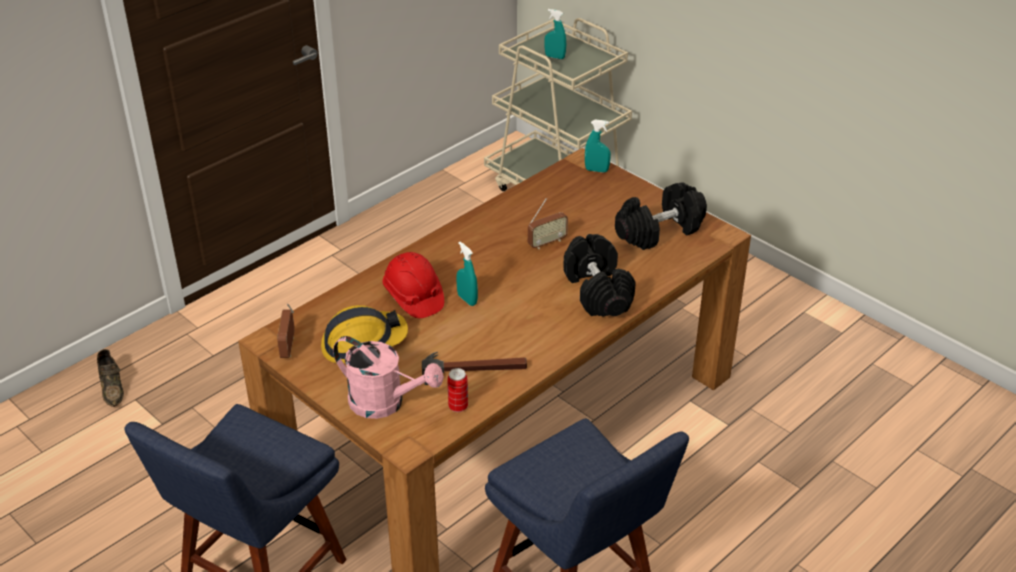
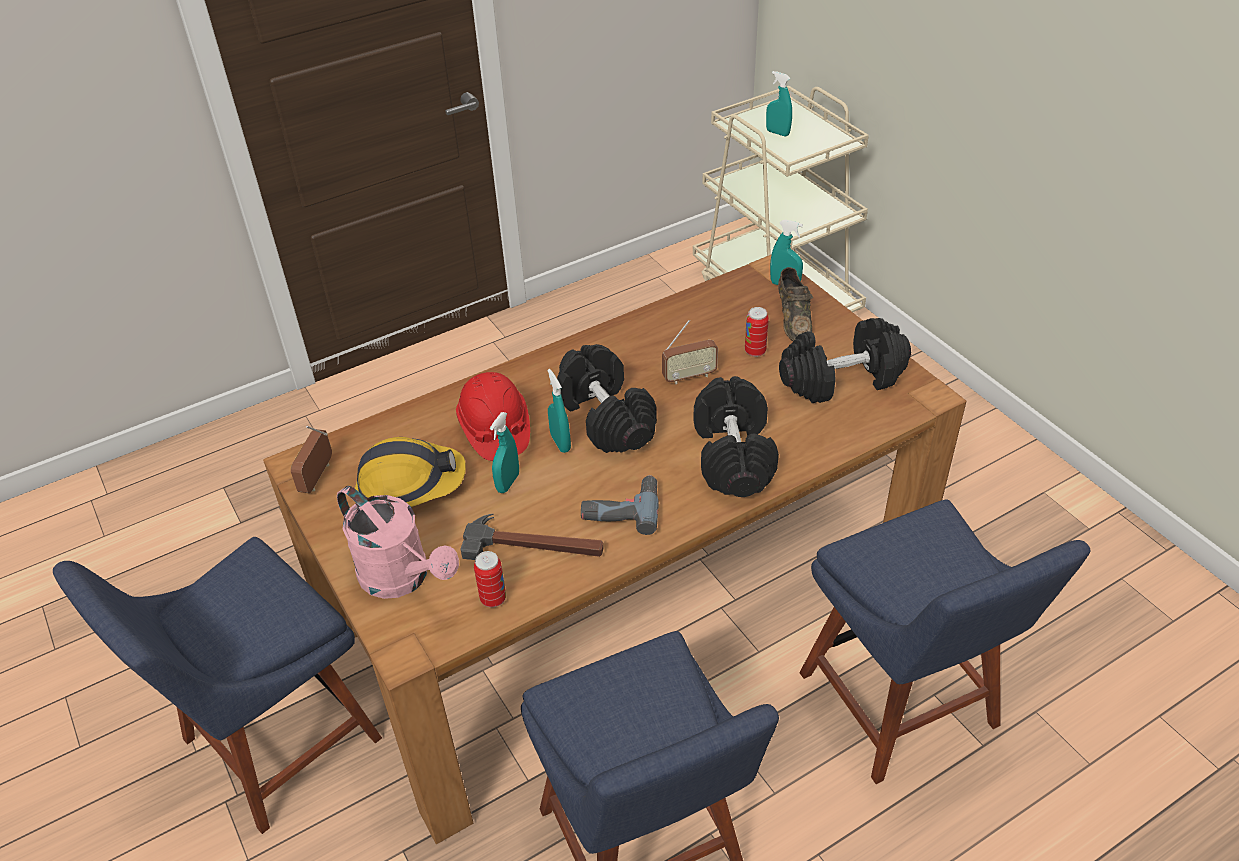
camera: 15 degrees right, 5 degrees up
brown shoe [97,349,124,407] -> brown shoe moved to [778,267,813,341]
none -> turquoise spray bottle [490,412,519,493]
none -> black dumbbell [557,344,657,453]
none -> power drill [581,475,659,535]
none -> can [745,307,769,357]
none -> blue chair [799,499,1090,784]

